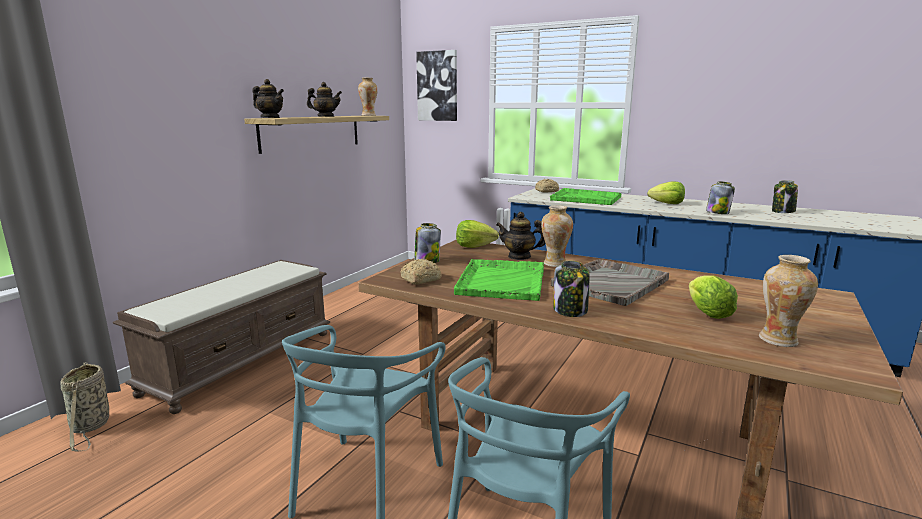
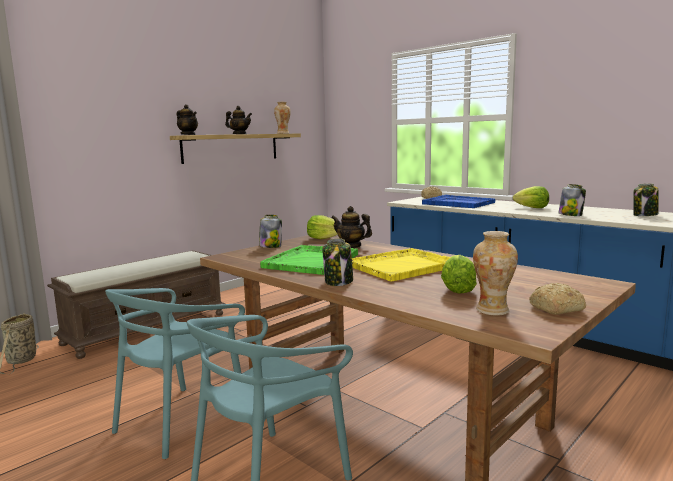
camera: 15 degrees right, 5 degrees down
bread [400,259,442,285] -> bread moved to [529,283,586,315]
picture [416,50,457,121] -> none
vase [541,205,573,267] -> none
green tray [550,188,621,205] -> blue tray [422,195,496,208]
grey tray [551,259,669,306] -> yellow tray [352,248,450,282]

